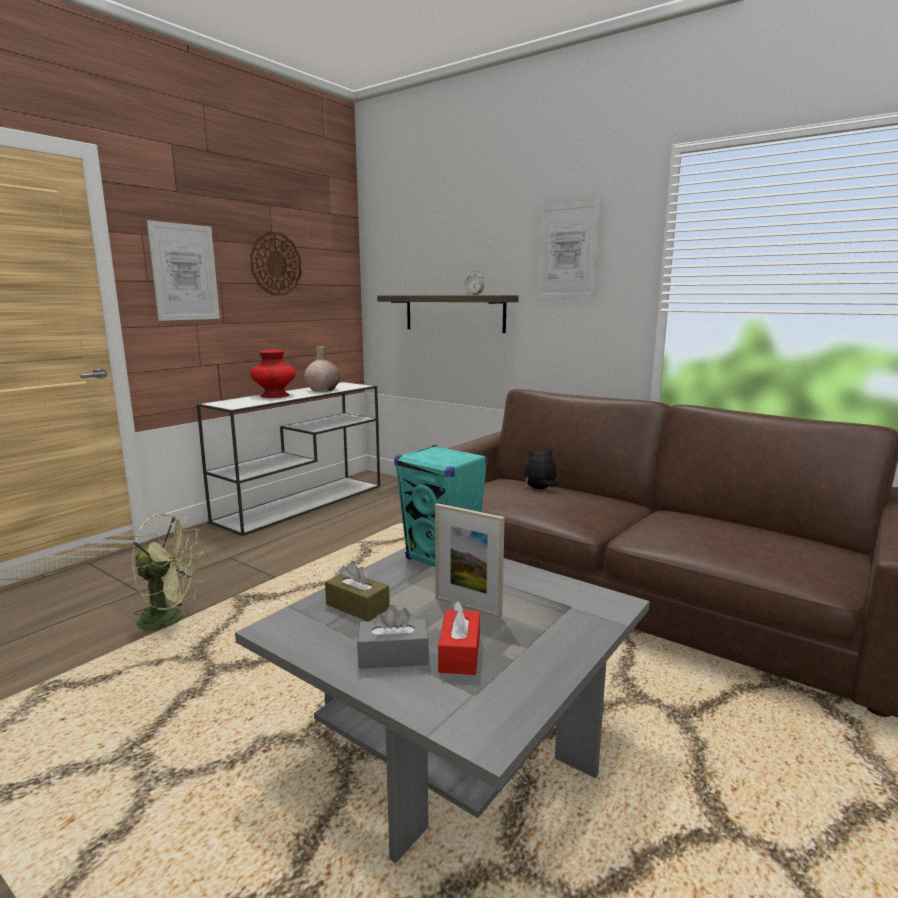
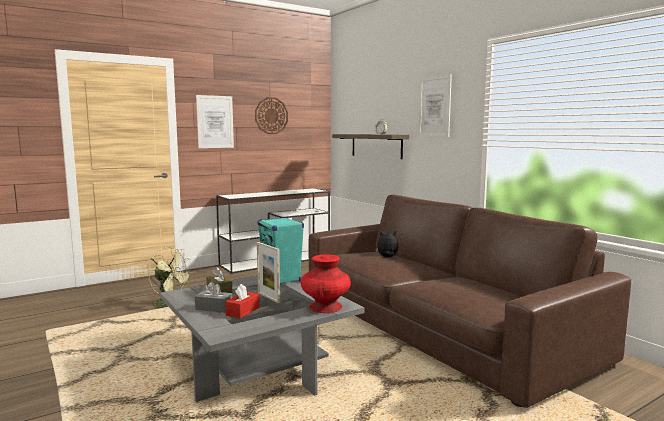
camera: 20 degrees right, 5 degrees down
red vase [250,349,296,398] -> red vase moved to [301,255,351,313]
beige vase [304,346,340,392] -> none

